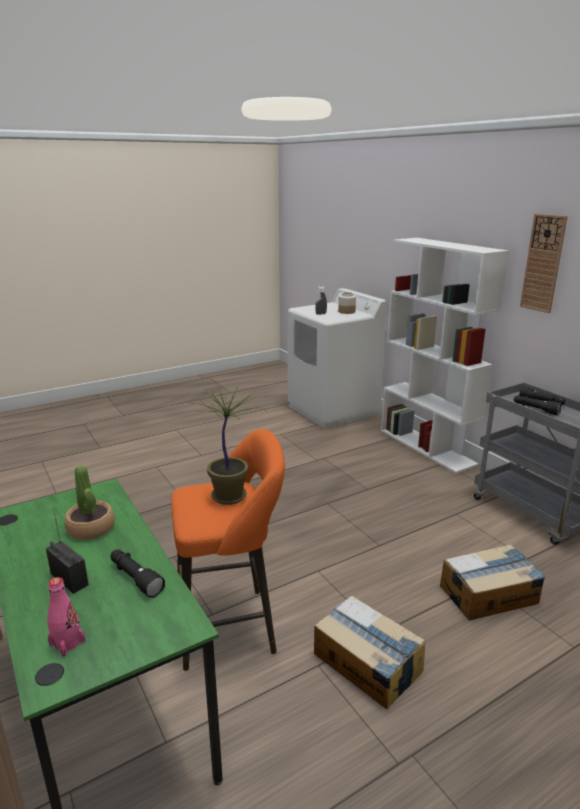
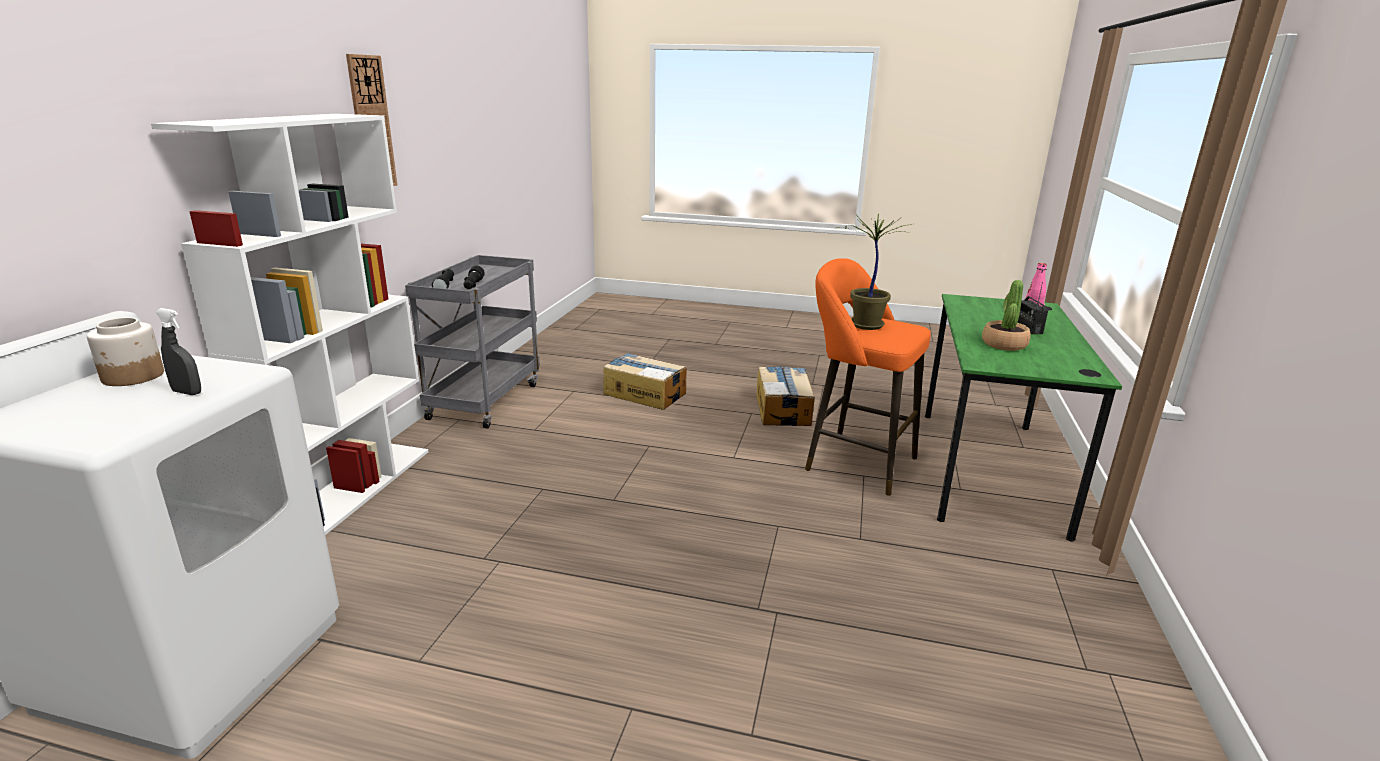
camera: 135 degrees left, 0 degrees up
black flashlight [111,549,165,598] -> none

